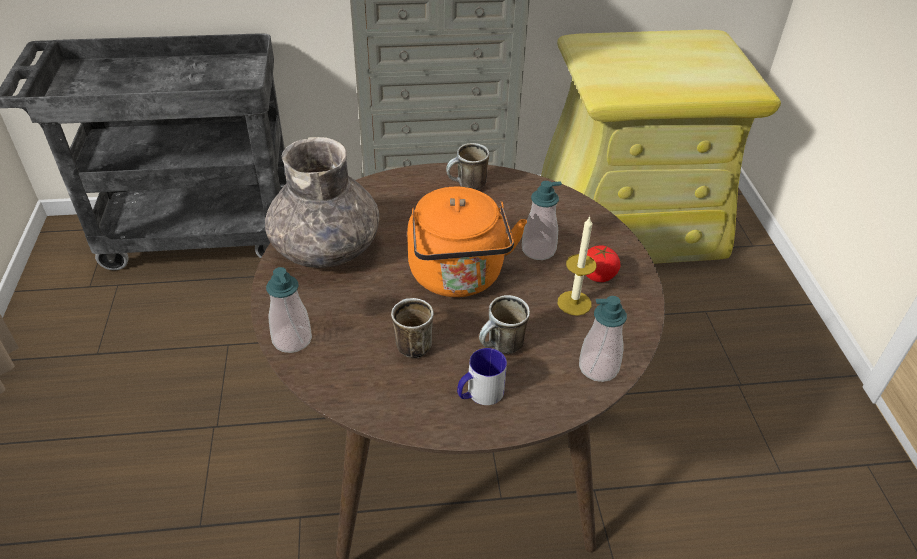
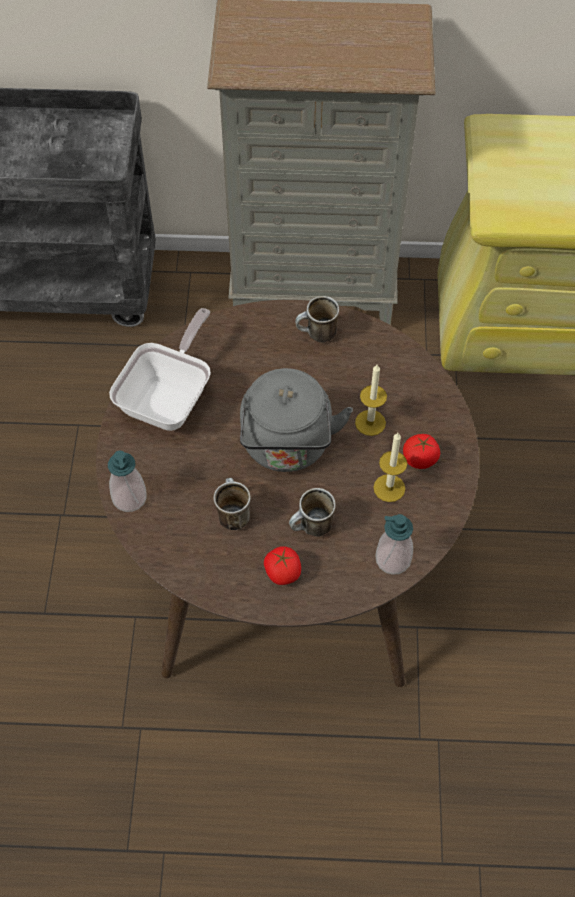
camera: 10 degrees right, 15 degrees up
grey vase [265,137,380,268] -> frying pan [109,308,211,431]
orange kettle [407,187,527,297] -> grey kettle [240,368,353,472]
mug [457,348,507,405] -> tomato [264,546,301,585]
soap dispenser [522,181,562,260] -> candle [355,365,387,436]

